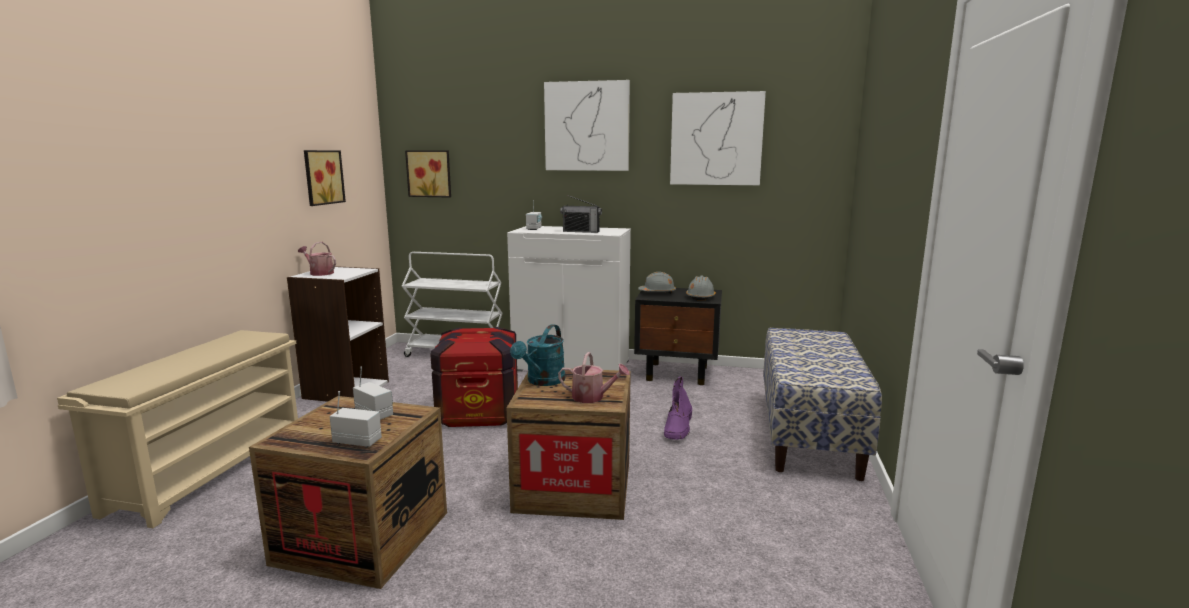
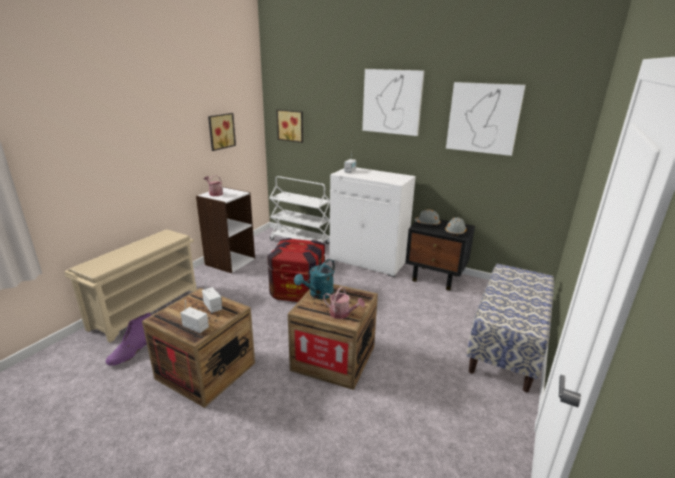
camera: 15 degrees right, 10 degrees up
radio [560,195,602,233] -> none
purple boot [664,376,692,440] -> purple boot moved to [106,313,151,366]

